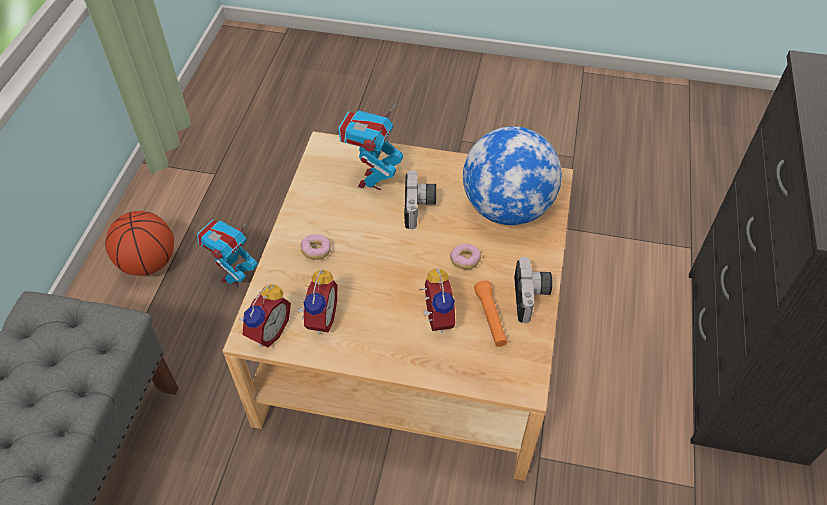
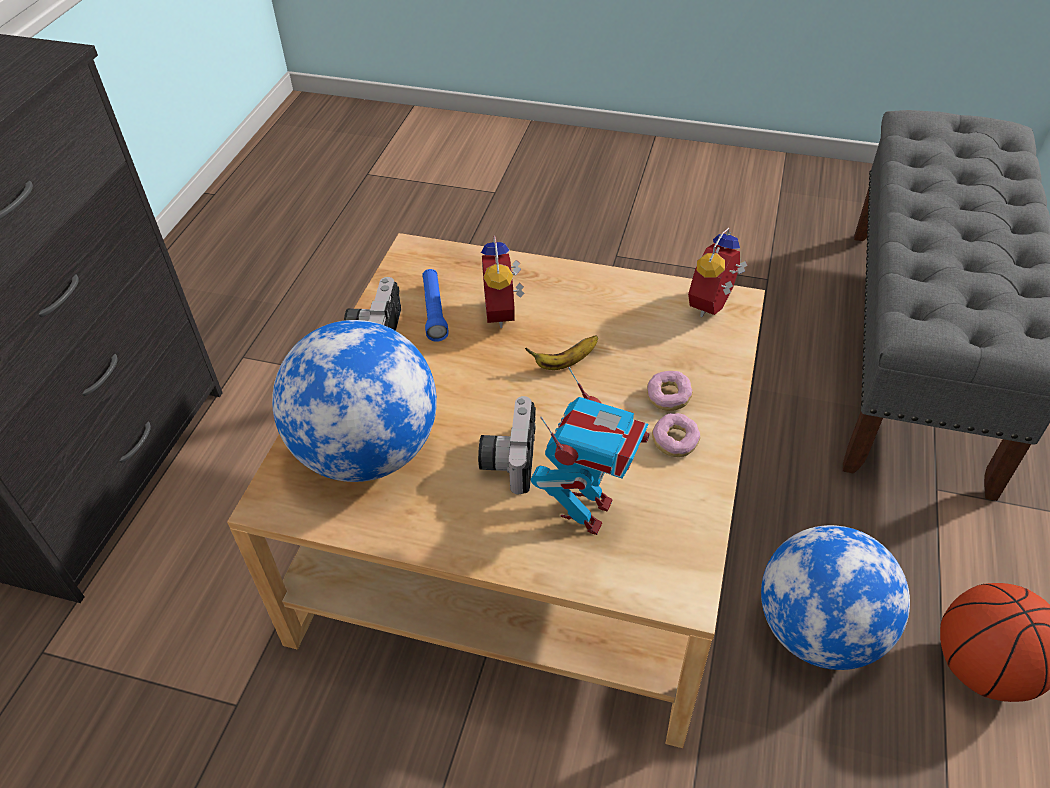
camera: 175 degrees left, 5 degrees down
toy robot [197,220,258,288] -> globe [761,525,910,670]
alarm clock [297,270,337,335] -> none
donut [450,244,481,269] -> donut moved to [652,413,700,457]
orange flashlight [474,280,507,347] -> blue flashlight [422,269,449,342]
none -> banana [525,335,598,370]

